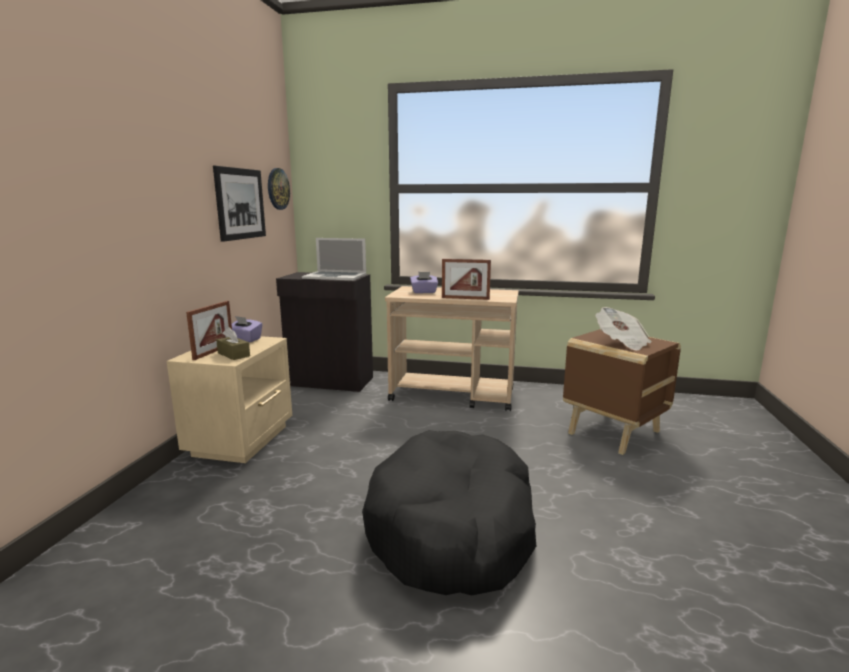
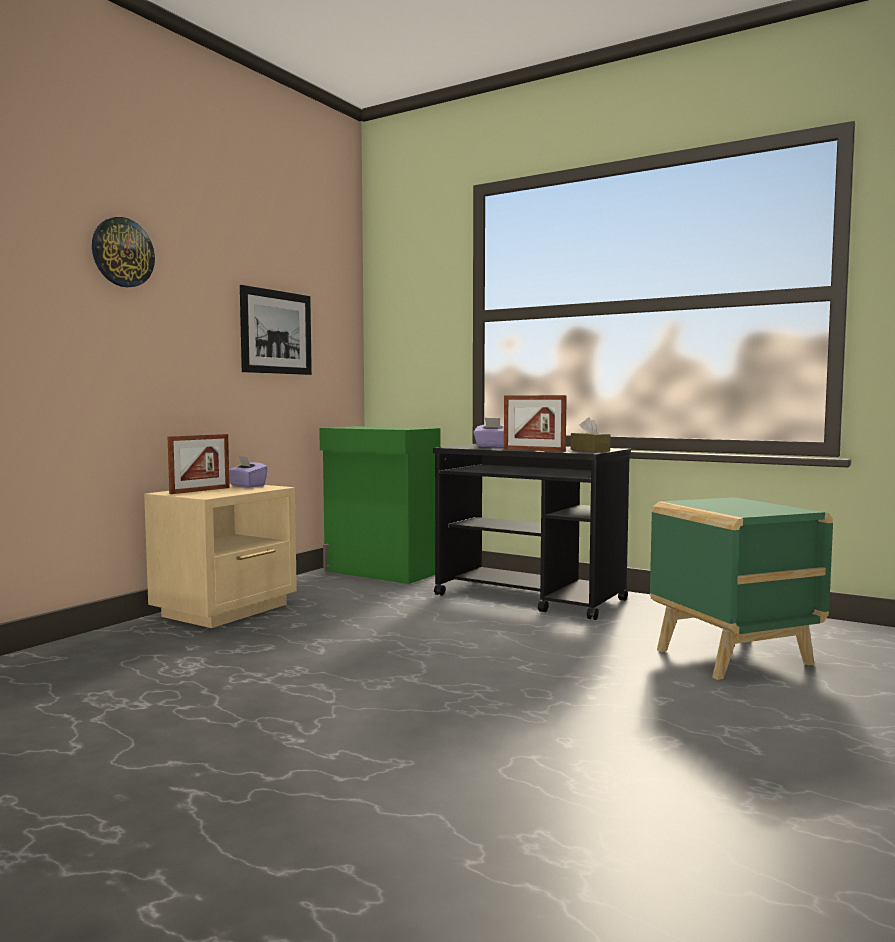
camera: 20 degrees right, 10 degrees down
brown tissue box [216,327,250,360] -> brown tissue box moved to [571,417,610,452]
wall clock [268,168,290,210] -> wall clock moved to [92,217,155,287]
black cabinet [276,272,373,392] -> green cabinet [319,426,441,584]
laptop [302,238,366,280] -> none
black dog bed [362,430,536,596] -> none
beige cart [385,286,519,411] -> black cart [433,444,631,620]
brown side table [563,329,681,455] -> green side table [650,497,833,680]
newspaper [595,307,652,351] -> none

